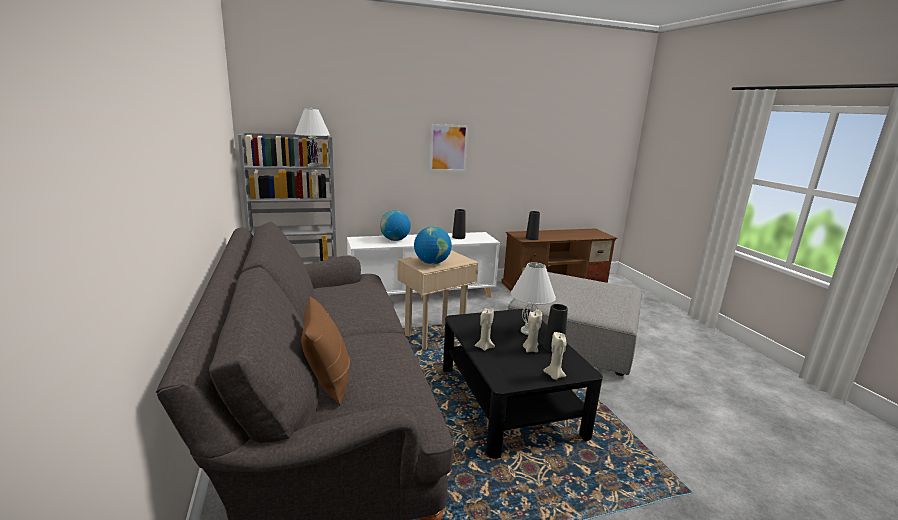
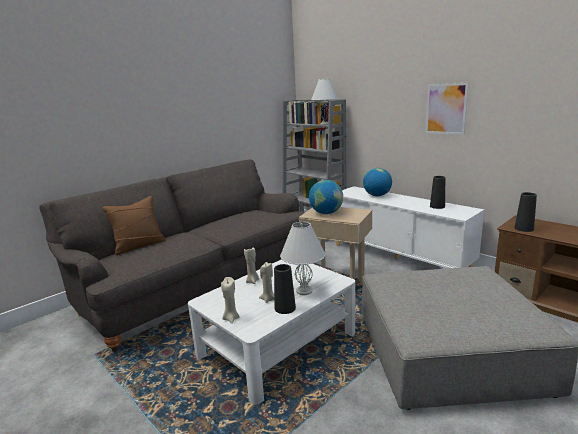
camera: 65 degrees right, 0 degrees up
black coffee table [443,309,603,459] -> white coffee table [188,259,355,404]

